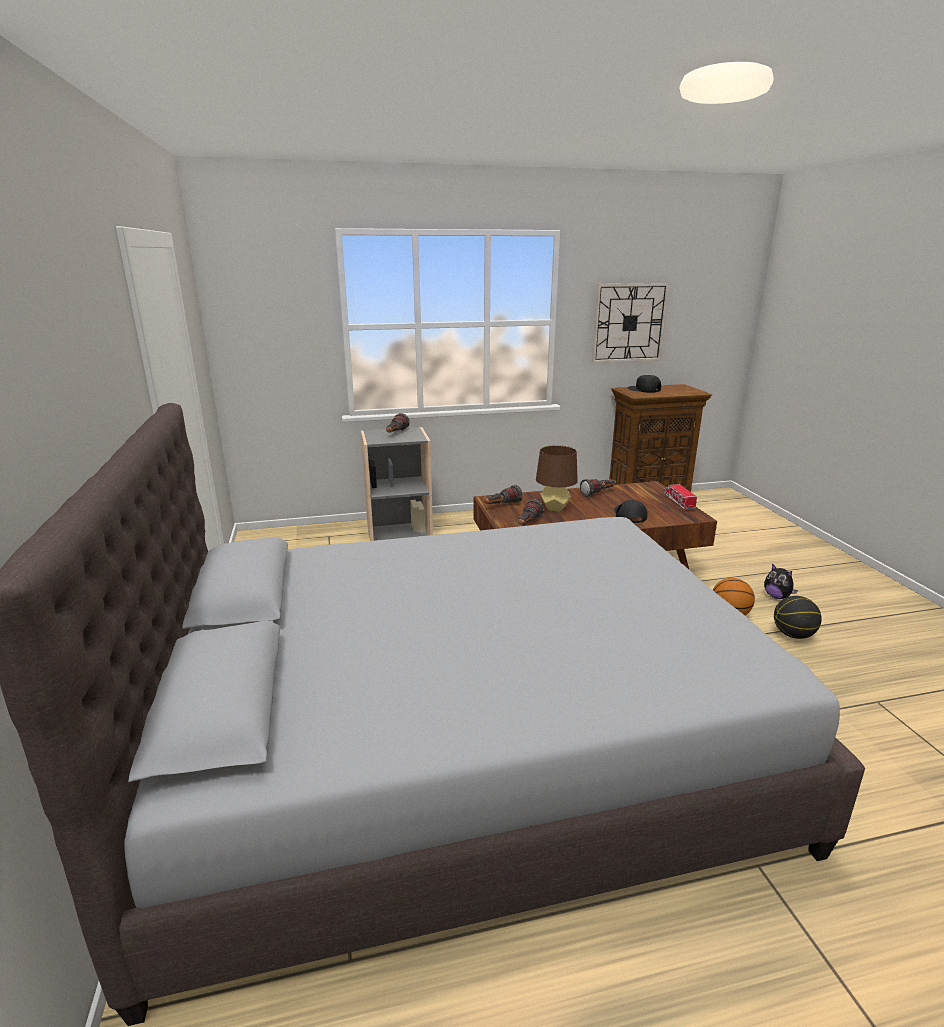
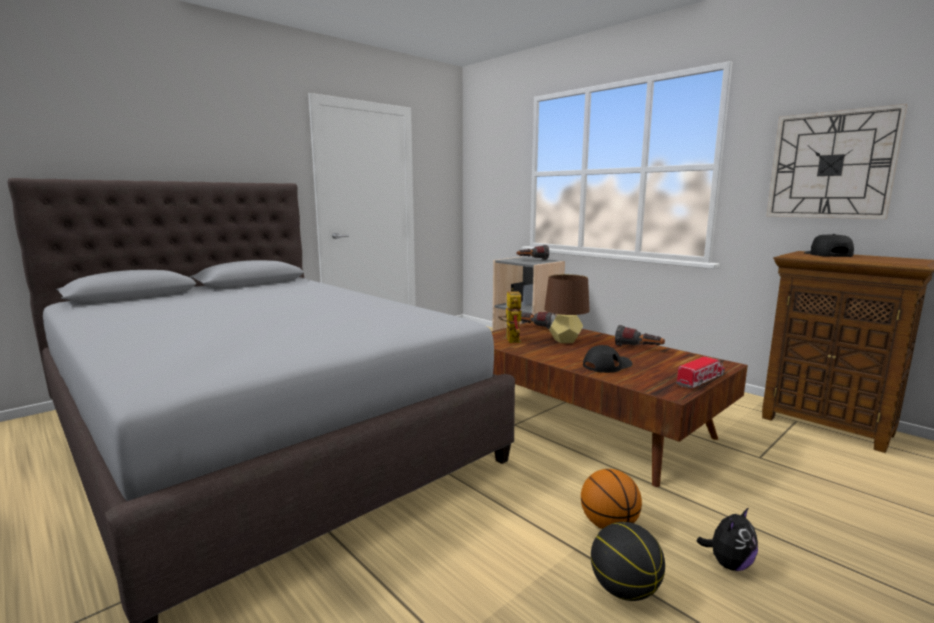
camera: 60 degrees right, 10 degrees down
flashlight [518,499,544,525] -> toy robot [498,288,522,343]
plush toy [764,564,798,599] -> plush toy turned 150 degrees counterclockwise [697,507,758,571]

